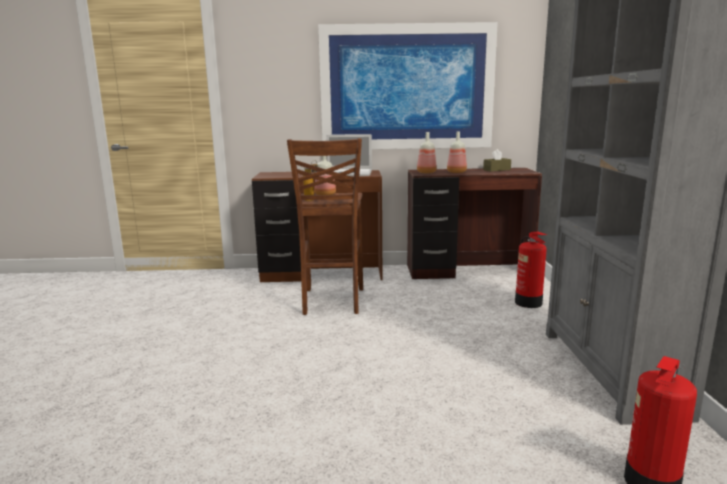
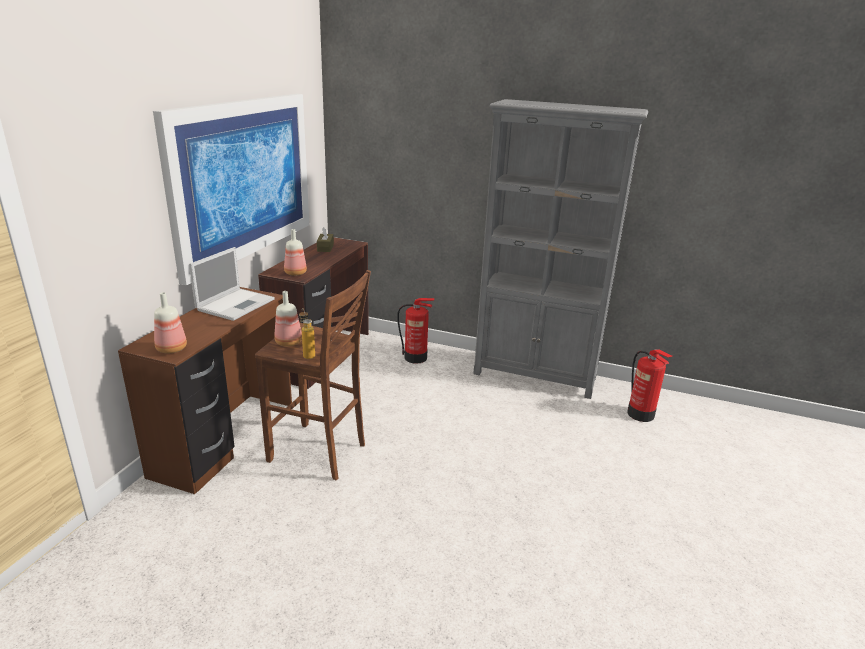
camera: 70 degrees left, 10 degrees up
bottle [447,132,467,173] -> bottle moved to [154,292,187,354]

